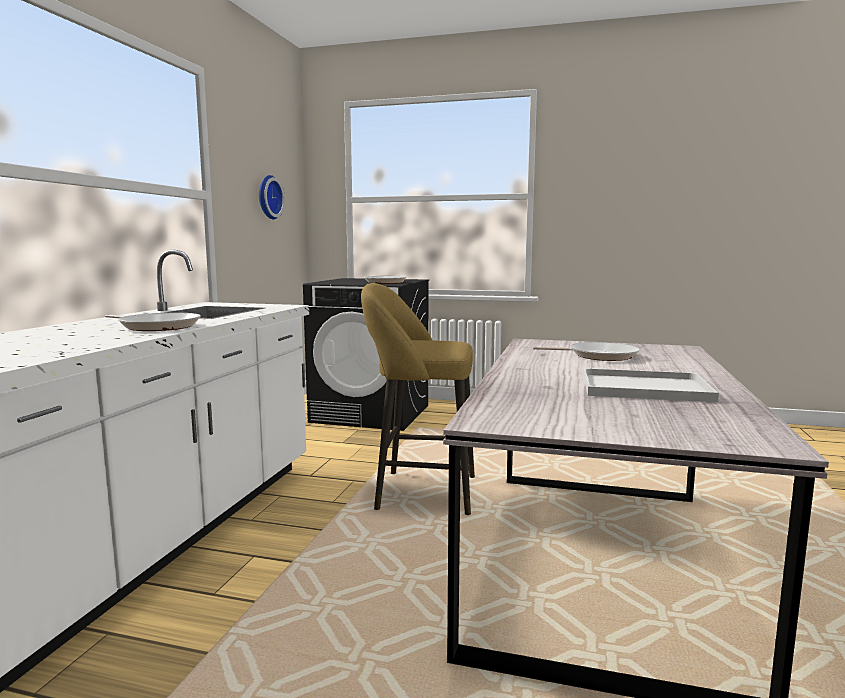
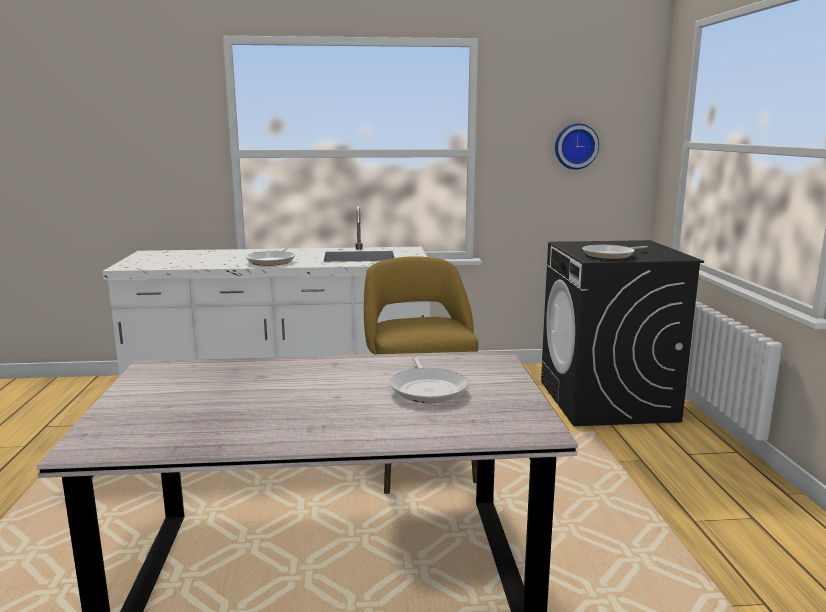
camera: 70 degrees right, 5 degrees up
white tray [583,368,719,402] -> none

